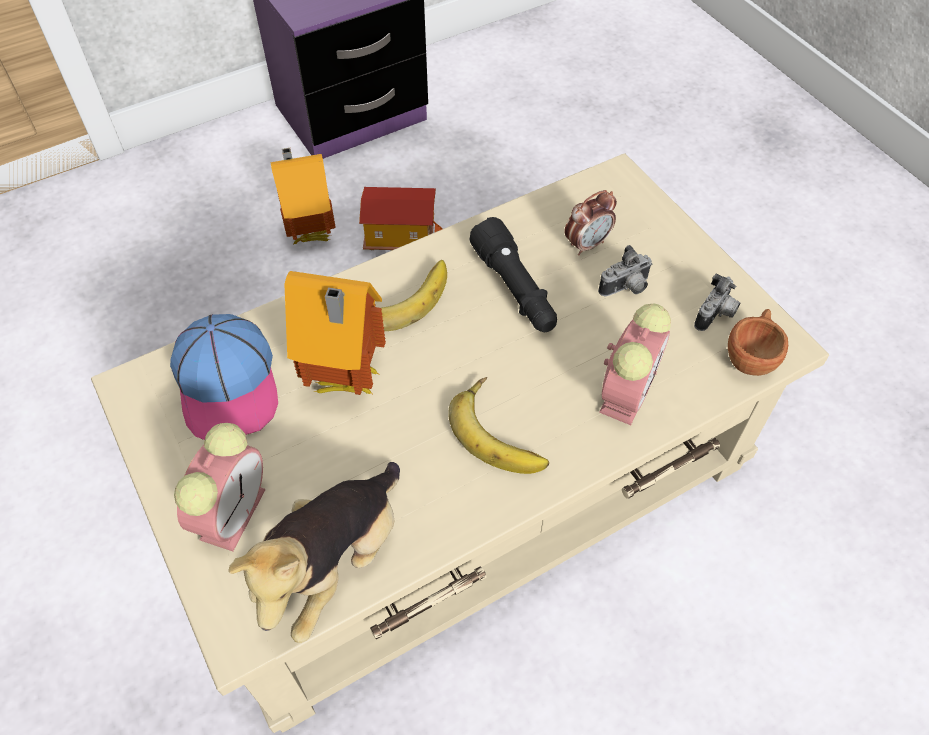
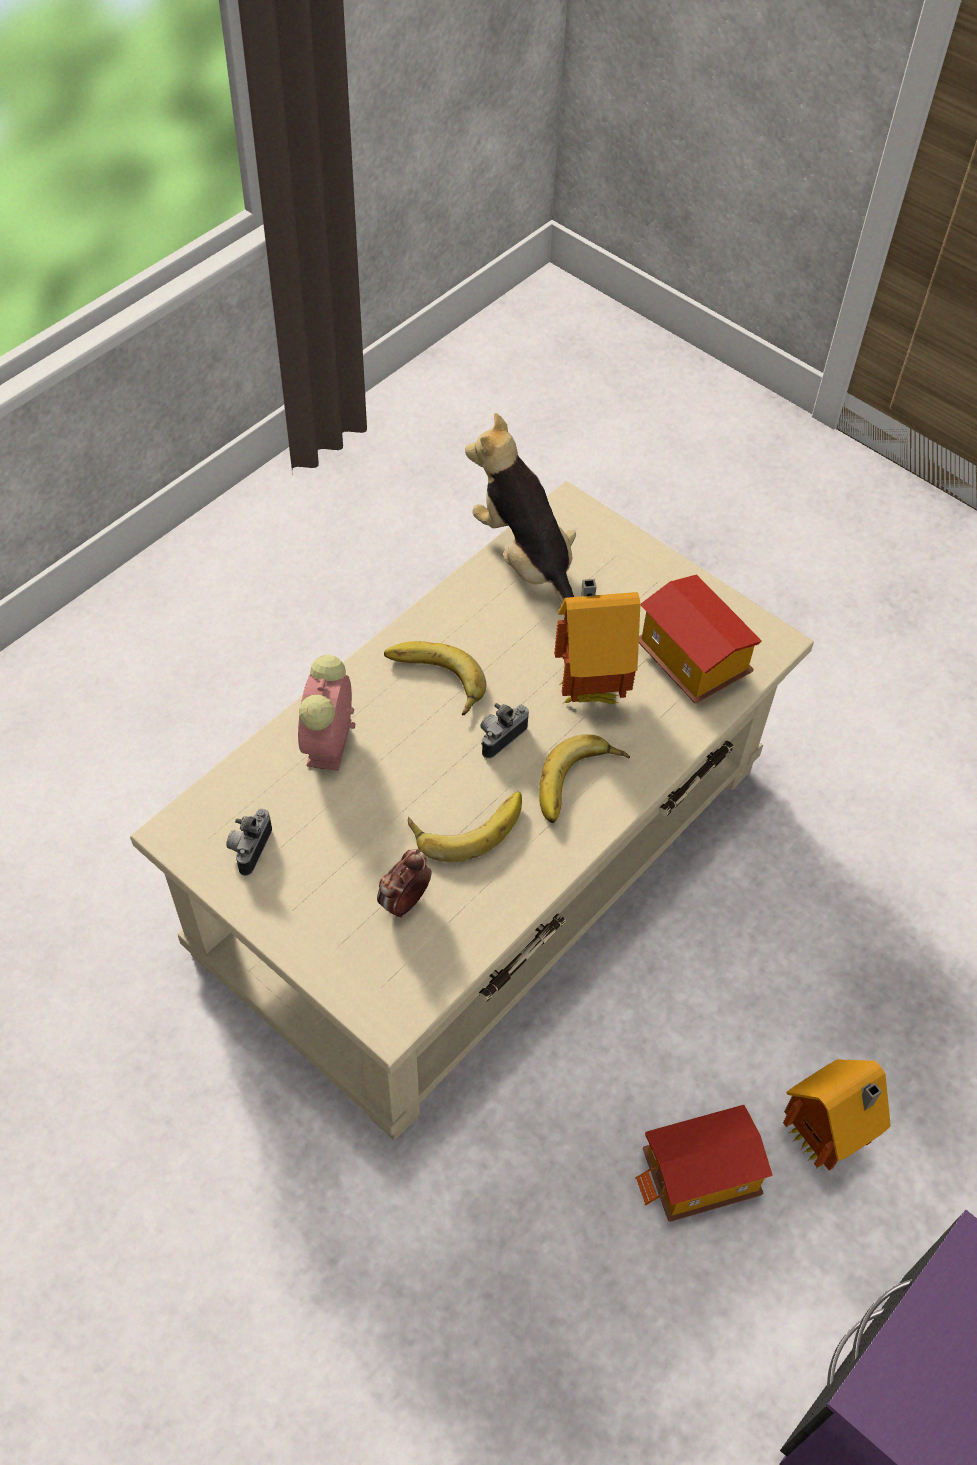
camera: 160 degrees right, 0 degrees up
cap [170,314,278,440] -> toy house [639,574,762,704]
alarm clock [174,423,266,551] -> none
plush toy [228,462,400,643] -> plush toy turned 45 degrees counterclockwise [465,413,576,603]
black flashlight [470,217,557,332] -> banana [408,792,522,862]
camera [598,245,653,296] -> camera moved to [480,703,529,759]
brown cup [728,309,788,376] -> none

